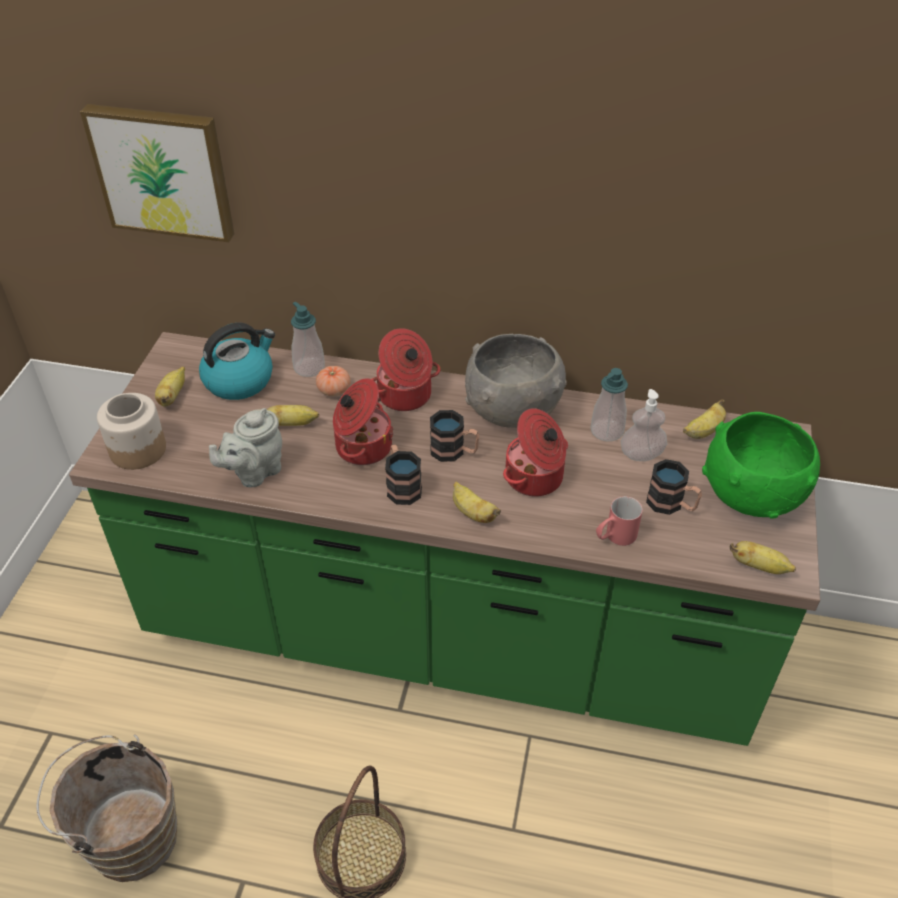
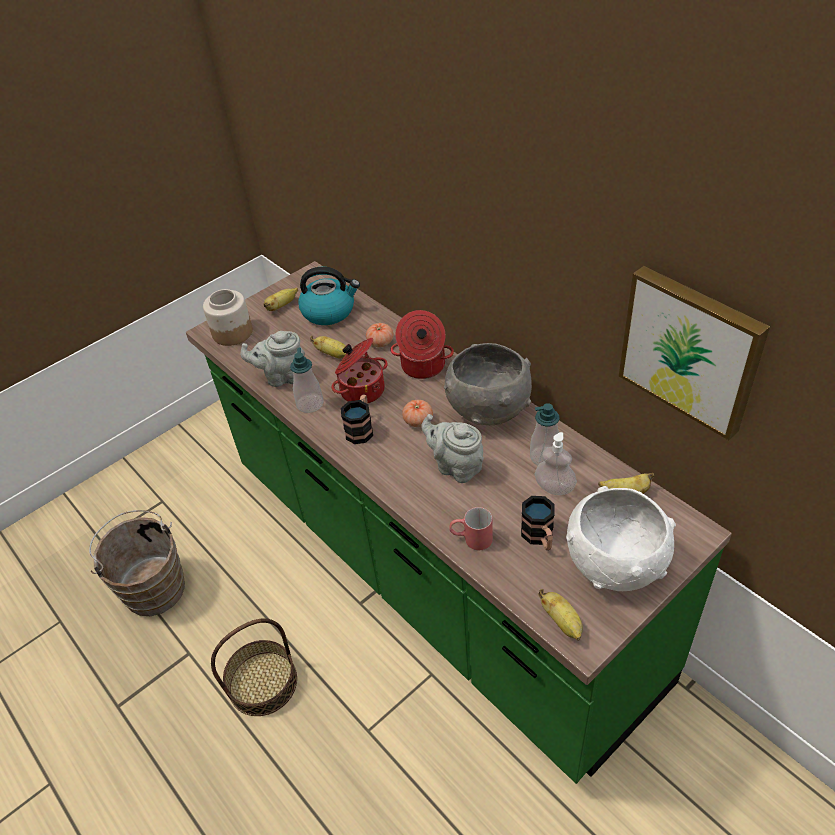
camera: 40 degrees right, 0 degrees up
picture [80,104,234,242] -> picture moved to [619,266,770,440]
soap dispenser [291,302,325,377] -> soap dispenser moved to [290,348,324,413]
mug [430,410,479,462] -> tomato [402,400,433,427]
banana [453,481,501,523] -> none
cooking pot [503,408,568,497] -> grey teapot [421,414,484,483]
green bowl [702,412,820,519] -> white bowl [566,486,676,591]

